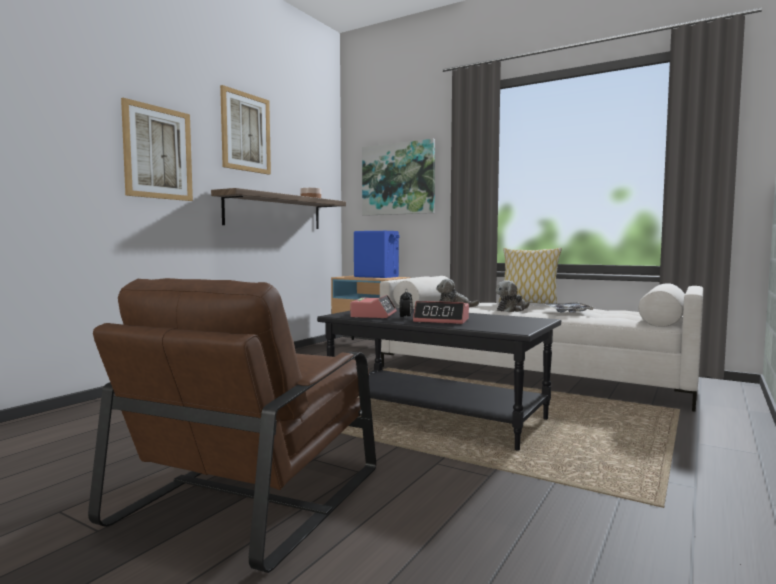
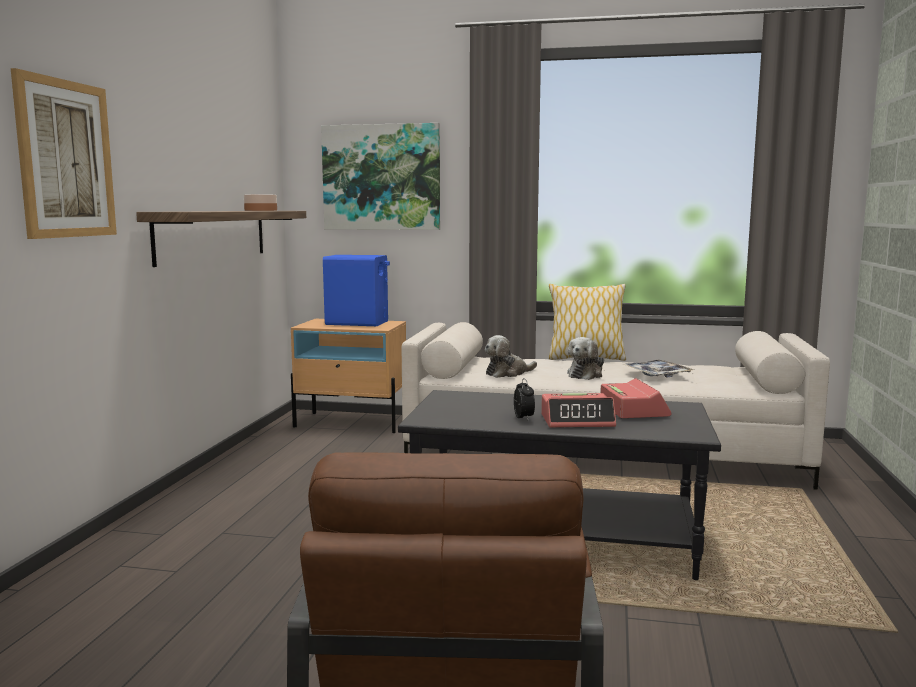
camera: 20 degrees left, 5 degrees up
picture [220,85,271,175] -> none
alarm clock [350,295,397,318] -> alarm clock moved to [600,378,672,418]

